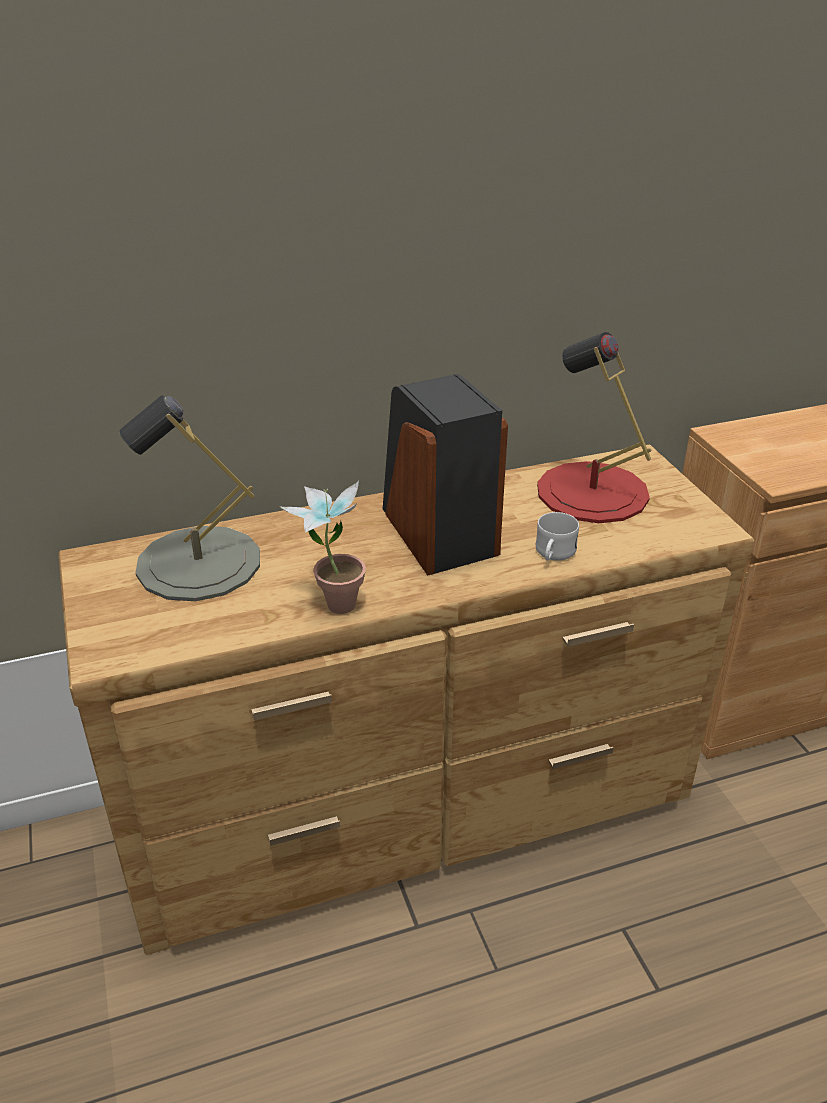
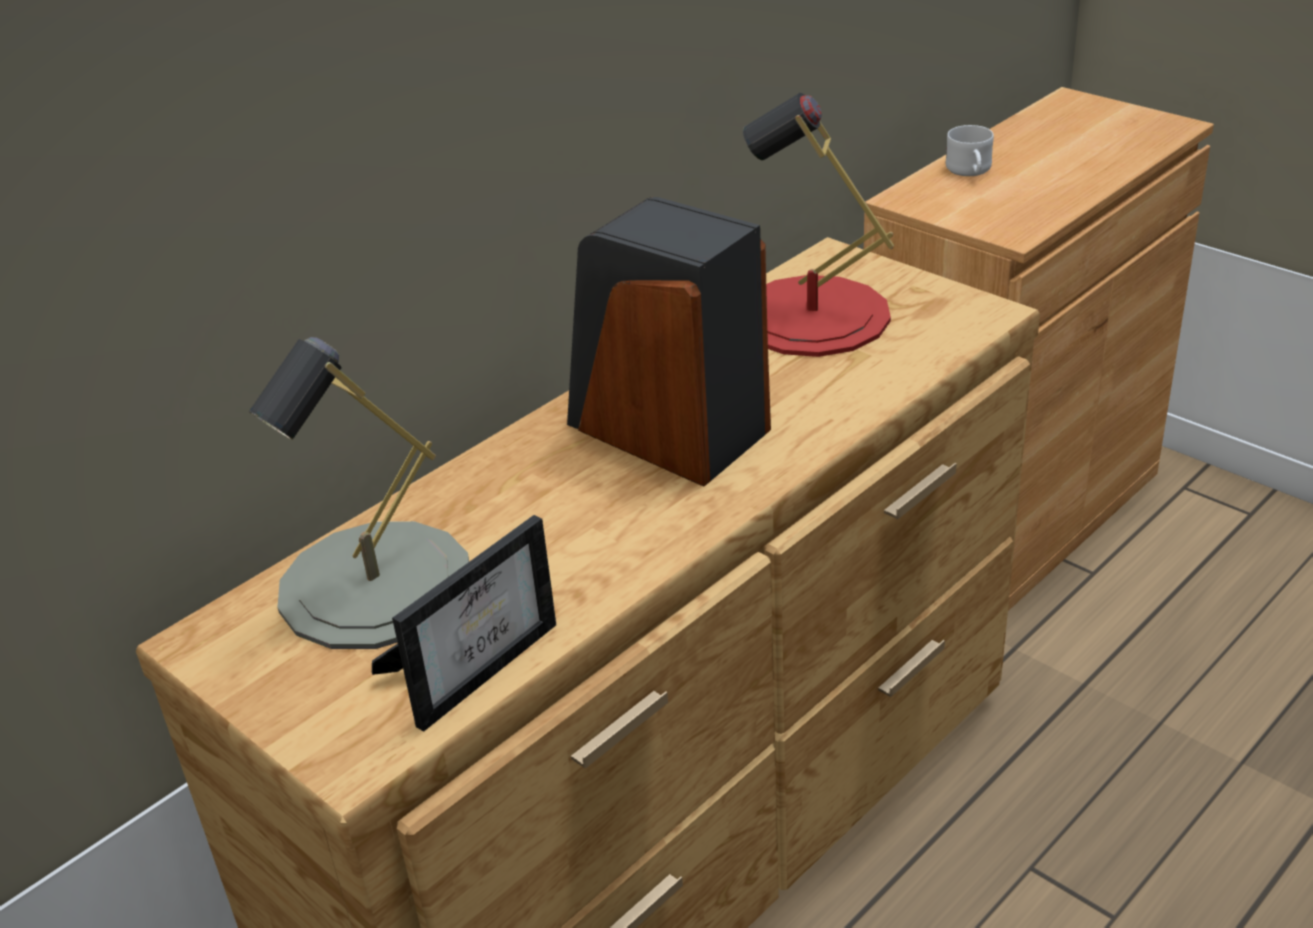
camera: 25 degrees left, 0 degrees up
potted plant [279,480,366,614] -> none
white mug [536,512,579,561] -> white mug moved to [946,125,994,176]
none -> picture frame [372,515,556,732]

